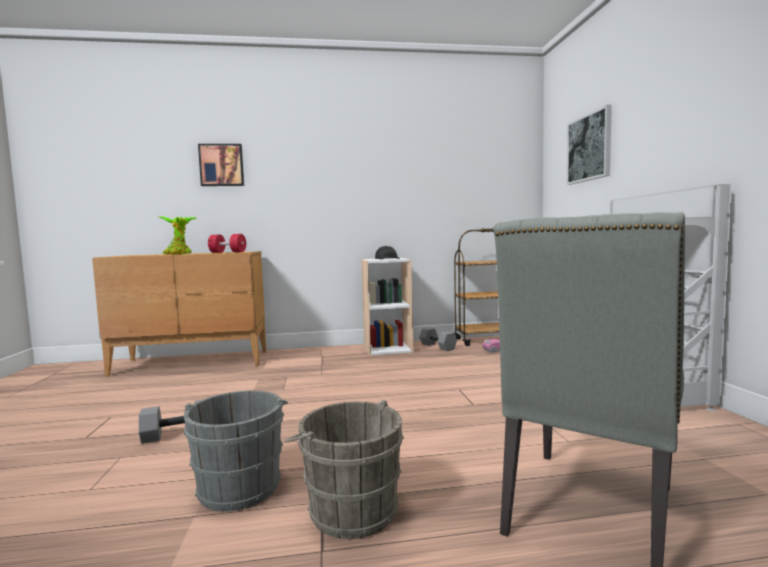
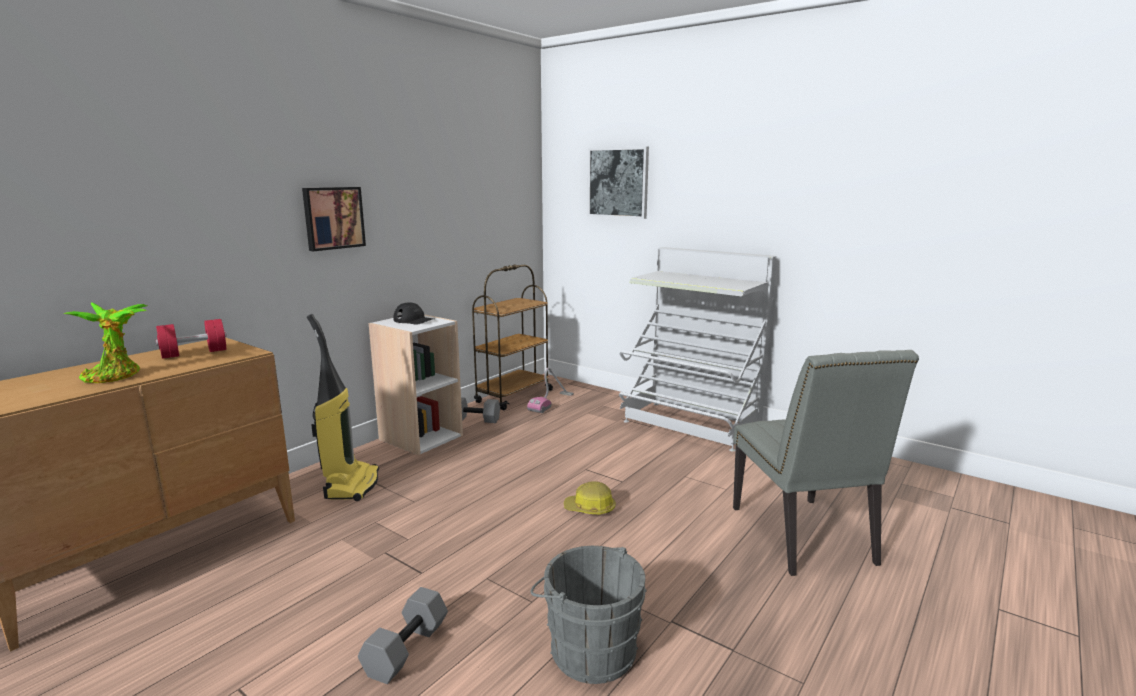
camera: 45 degrees left, 10 degrees up
picture [198,144,244,186] -> picture moved to [302,187,366,251]
grey bucket [285,400,404,539] -> none
none -> vacuum cleaner [307,314,379,501]
none -> hard hat [564,482,616,514]

